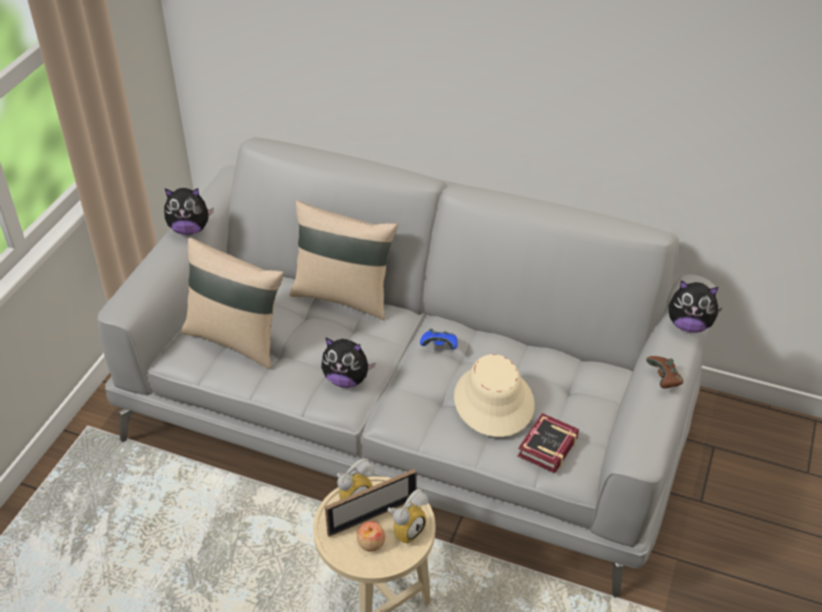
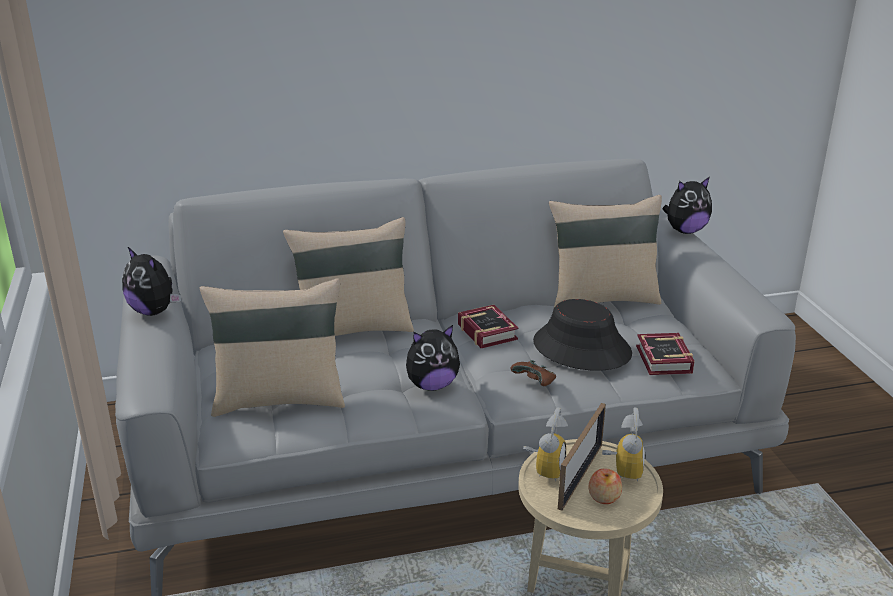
camera: 35 degrees left, 15 degrees down
plush toy [164,188,214,235] -> plush toy turned 75 degrees clockwise [122,247,181,316]
blue game controller [420,329,458,350] -> book [458,305,518,348]
beige hat [454,354,535,437] -> black hat [533,299,632,371]
brown game controller [646,356,683,388] -> brown game controller moved to [511,360,556,386]
none -> beige pillow [549,195,662,310]

